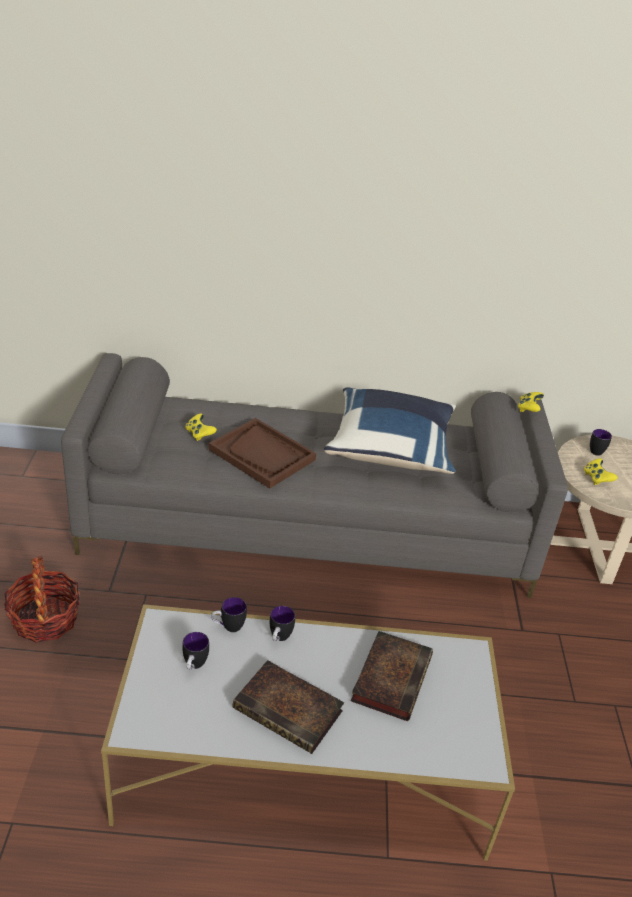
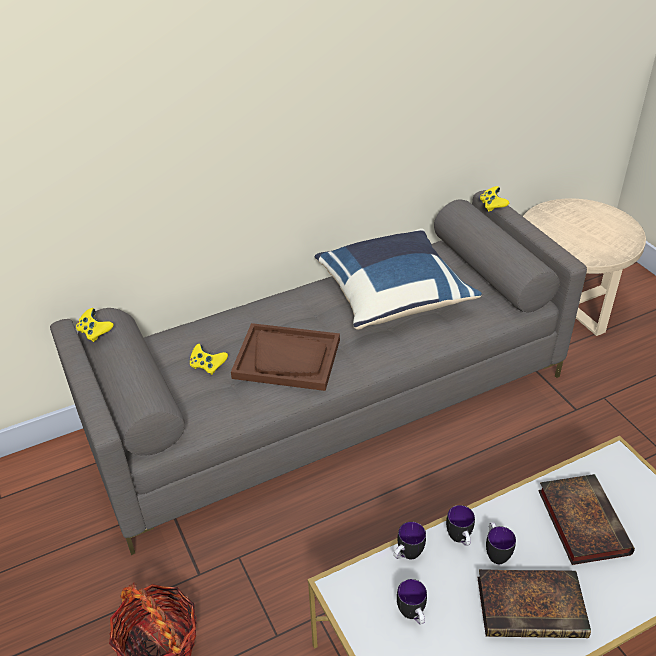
camera: 25 degrees left, 5 degrees up
yellow game controller [584,458,618,485] -> yellow game controller moved to [76,308,114,342]
mug [590,429,612,456] -> mug moved to [486,522,516,564]

